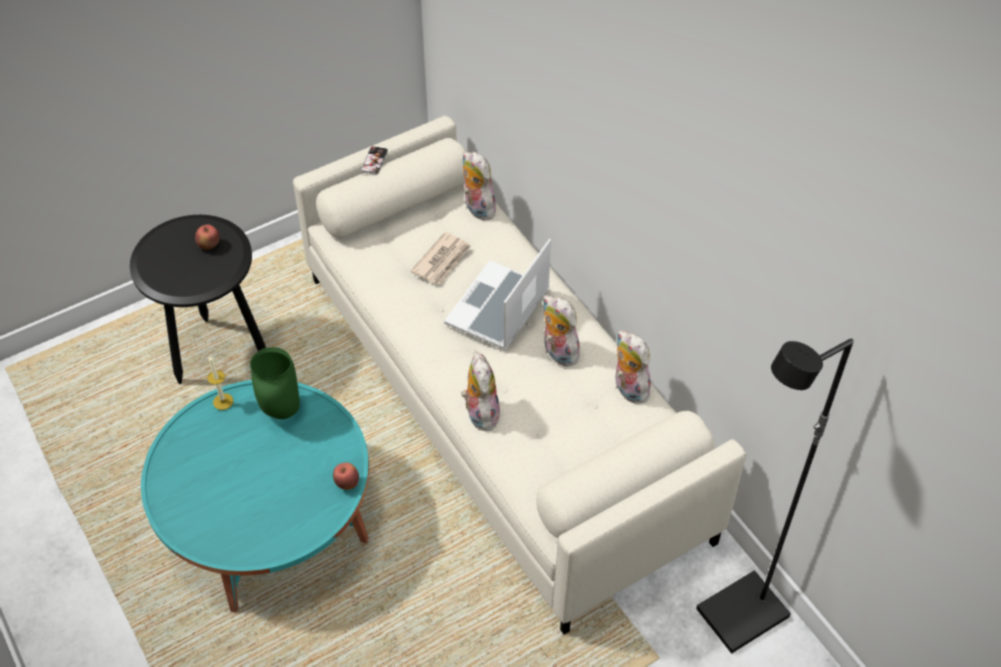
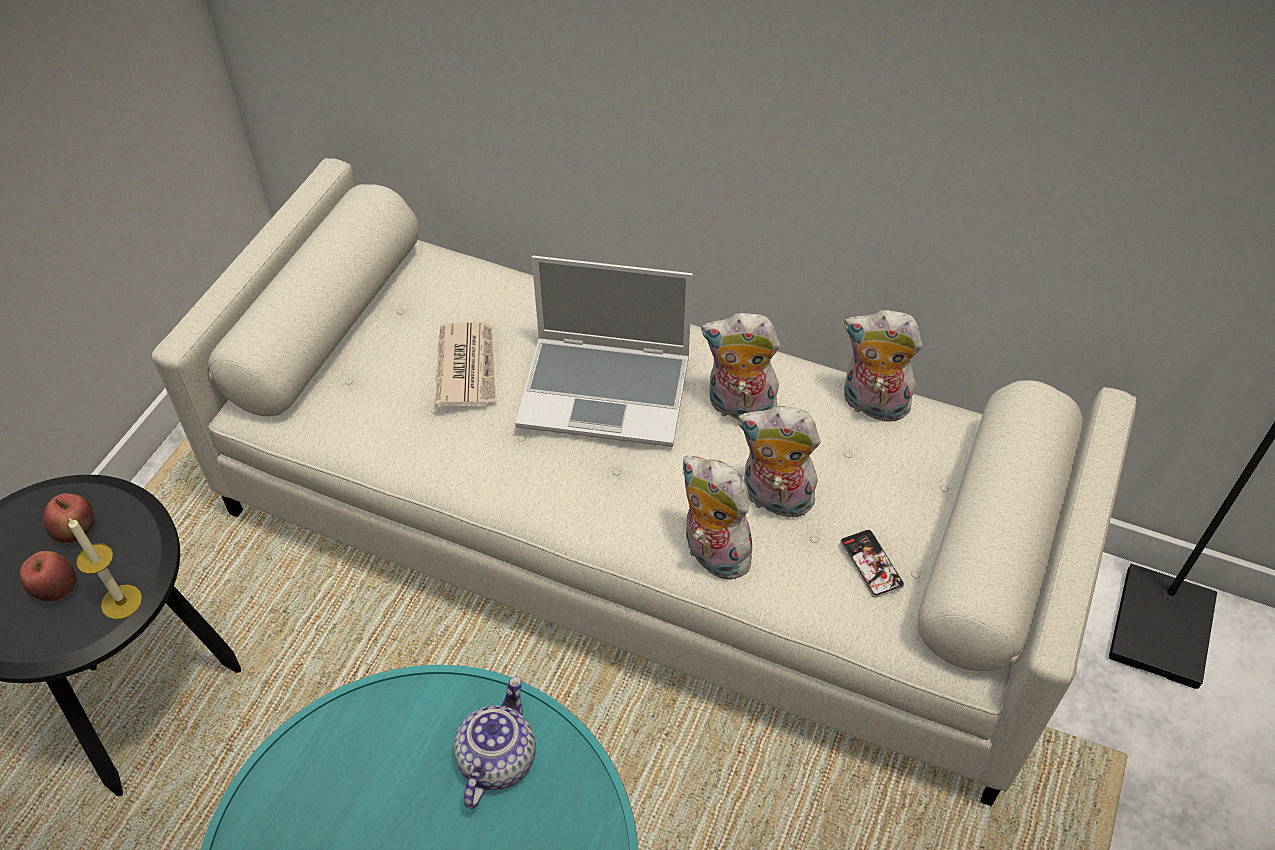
camera: 35 degrees left, 0 degrees up
candle [207,356,233,410] -> candle moved to [68,518,142,620]
green vase [250,347,300,419] -> none
apple [333,462,359,490] -> apple moved to [19,551,76,601]
phone [361,146,388,175] -> phone moved to [840,530,904,597]
laptop [444,238,551,350] -> laptop turned 75 degrees counterclockwise [515,256,693,447]
plush toy [463,152,496,220] -> plush toy moved to [738,406,822,522]
none -> teapot [454,676,536,809]

